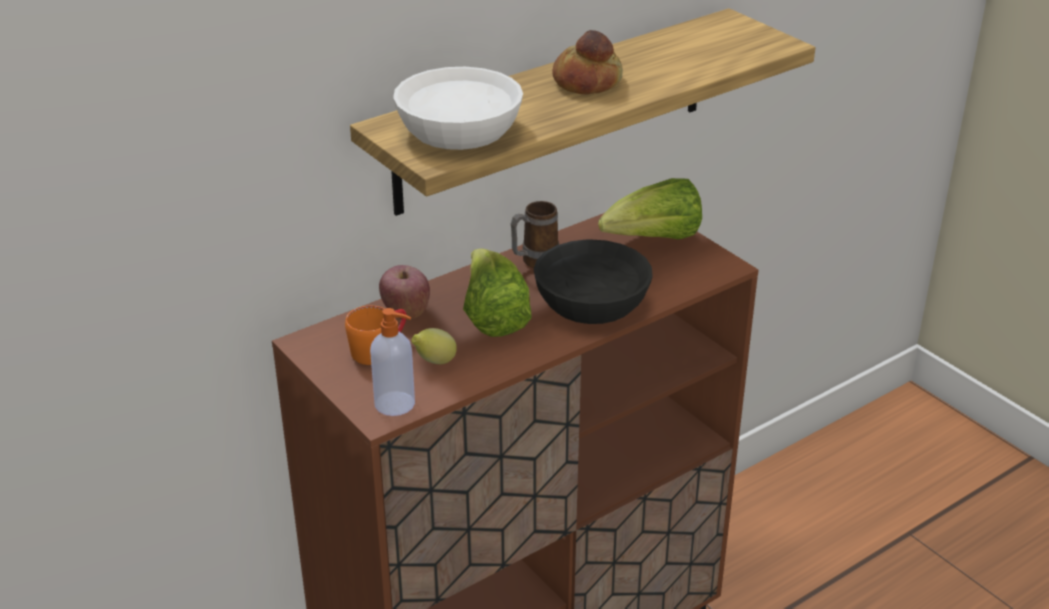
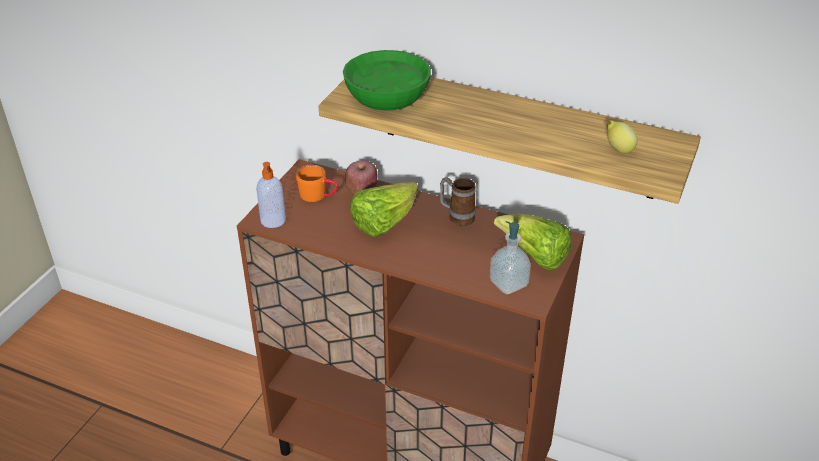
camera: 60 degrees right, 5 degrees up
white bowl [393,67,523,150] -> green bowl [343,50,431,111]
lemon [411,328,457,364] -> lemon moved to [606,120,638,154]
black bowl [533,239,653,324] -> none
bread [552,30,623,95] -> none
none -> soap dispenser [490,221,531,294]

